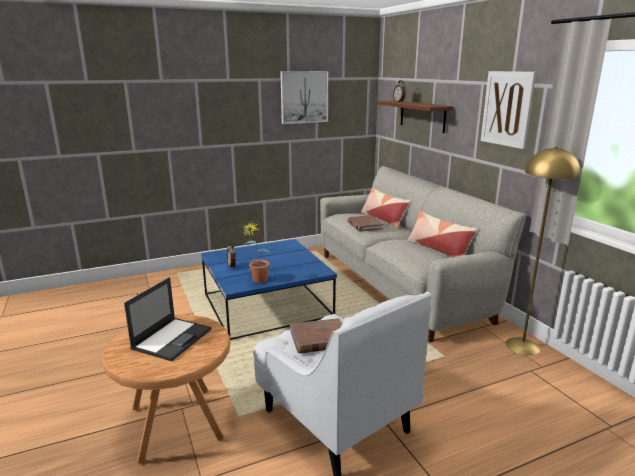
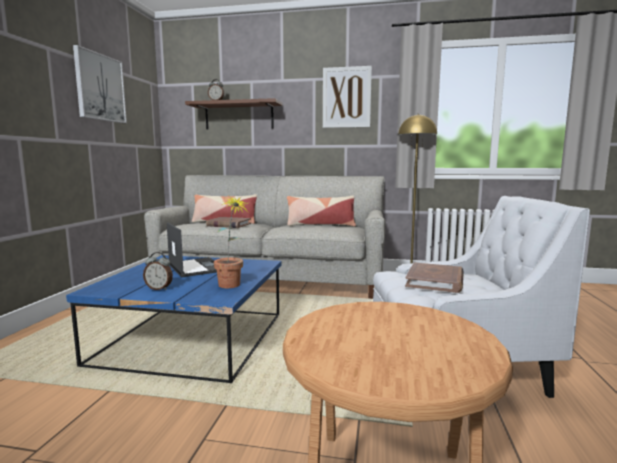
camera: 55 degrees left, 10 degrees down
laptop [124,277,211,361] -> laptop moved to [167,222,217,277]

